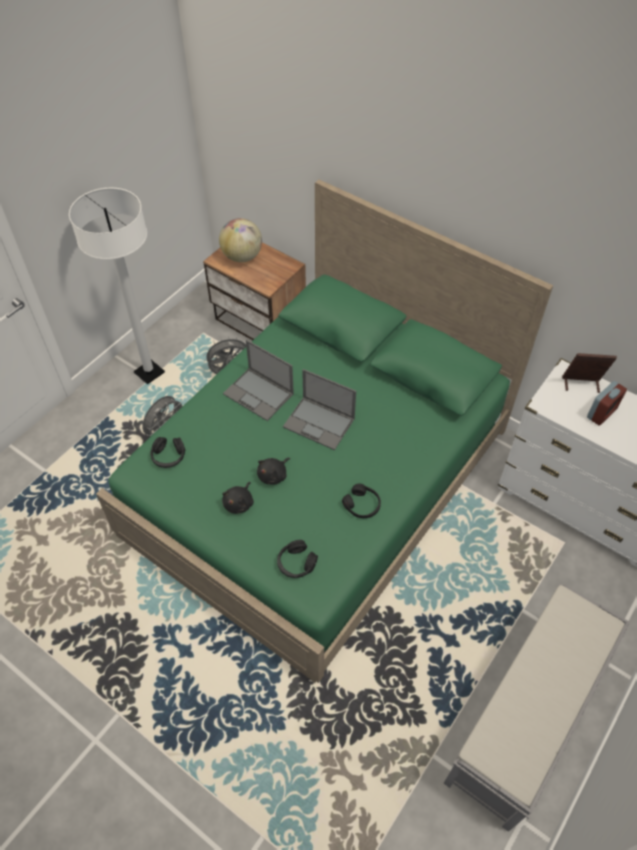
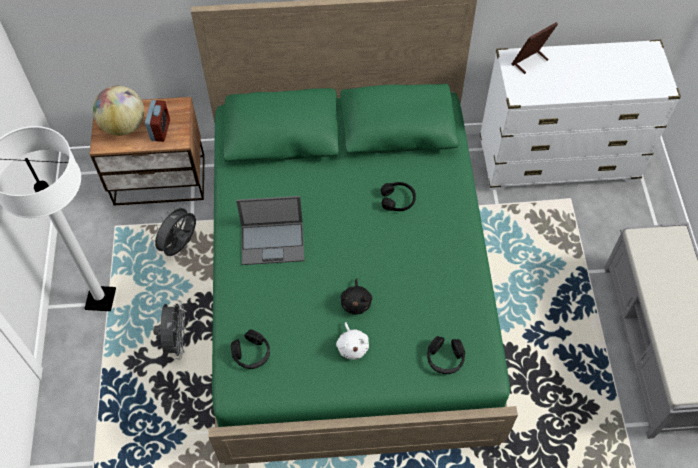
camera: 40 degrees left, 5 degrees up
black plush toy [222,482,254,514] -> white plush toy [336,322,369,360]
laptop [283,369,356,450] -> none
black headphones [342,483,381,518] -> black headphones moved to [381,182,416,211]
alarm clock [587,381,627,426] -> alarm clock moved to [145,100,170,142]

